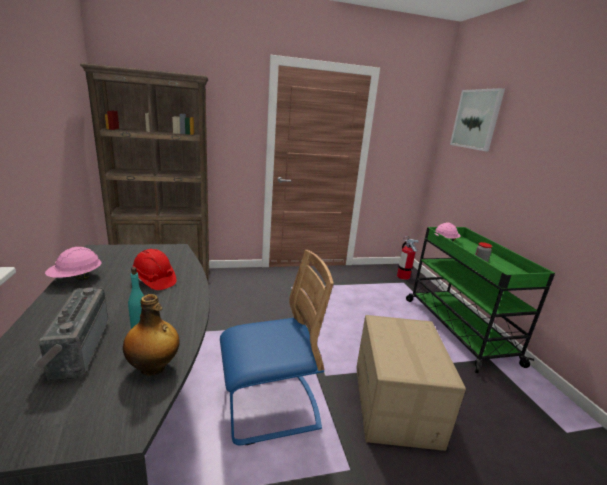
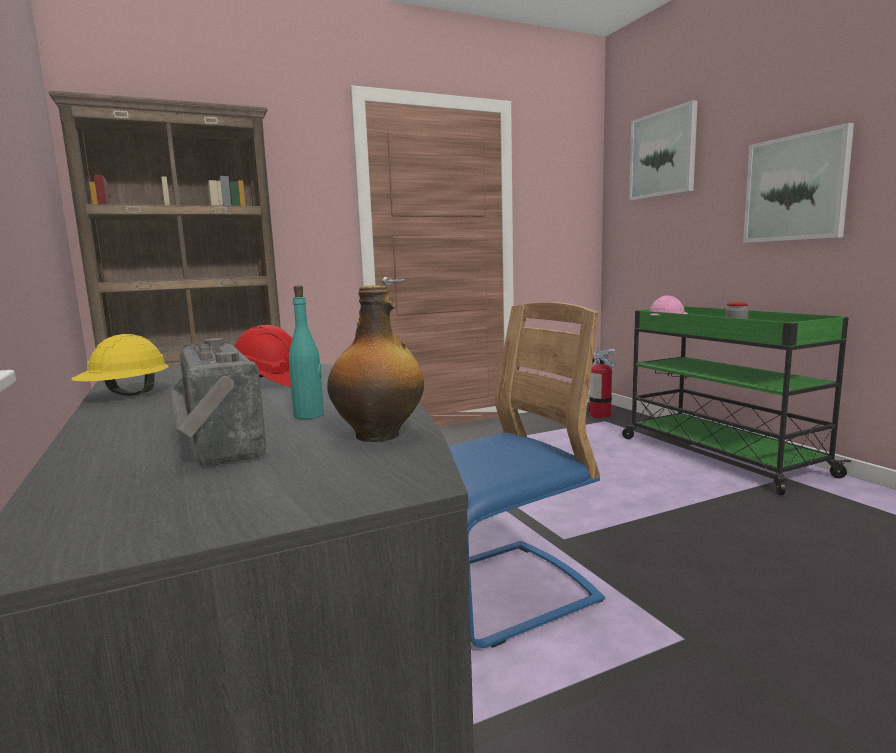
camera: 10 degrees left, 10 degrees down
pink hard hat [45,247,101,281] -> yellow hard hat [71,334,169,396]
cardboard box [356,315,466,451] -> none
none -> picture [743,123,854,243]

